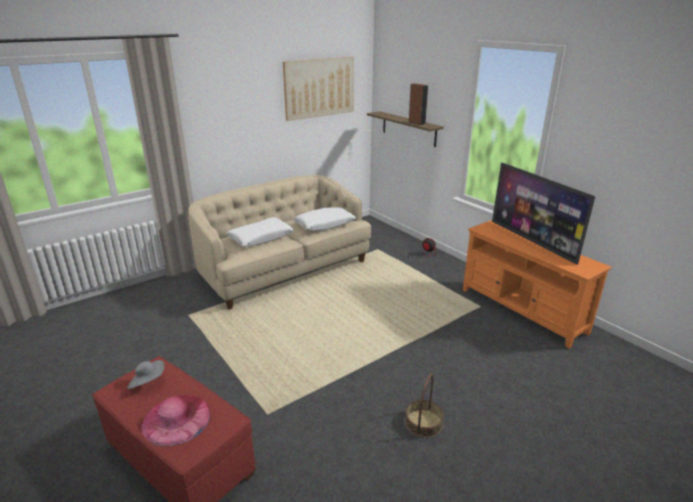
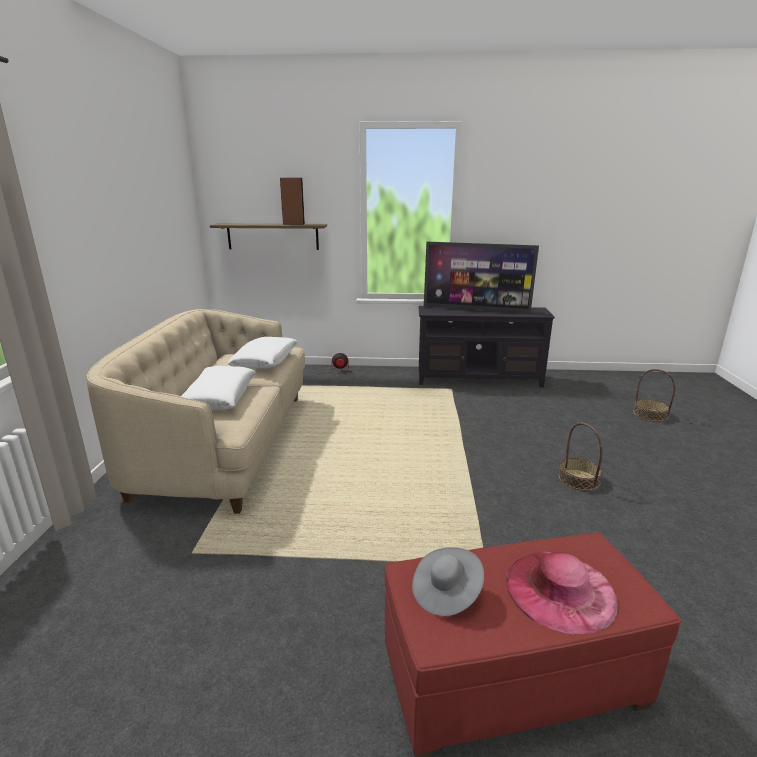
camera: 50 degrees left, 5 degrees down
picture [283,57,354,121] -> none
orange tv stand [463,220,612,348] -> black tv stand [418,306,555,387]
none -> basket [633,369,675,422]

